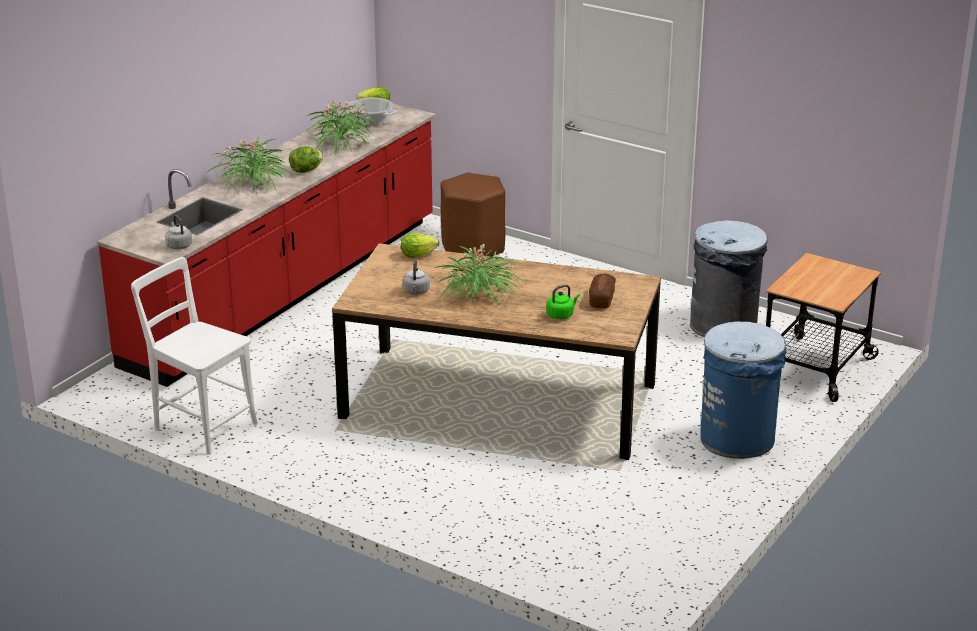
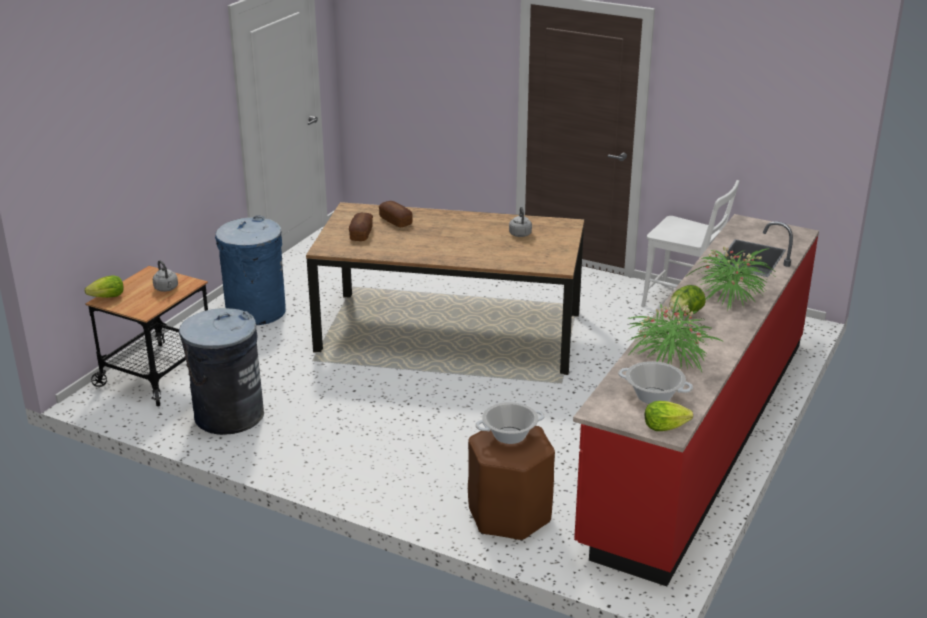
camera: 175 degrees right, 0 degrees up
grey kettle [165,215,192,249] -> grey kettle moved to [153,260,178,292]
lettuce [401,233,439,258] -> lettuce moved to [85,275,123,298]
potted plant [435,244,525,307] -> none
green kettle [546,285,580,319] -> bread [379,201,413,227]
none -> cooking pot [476,402,545,444]

